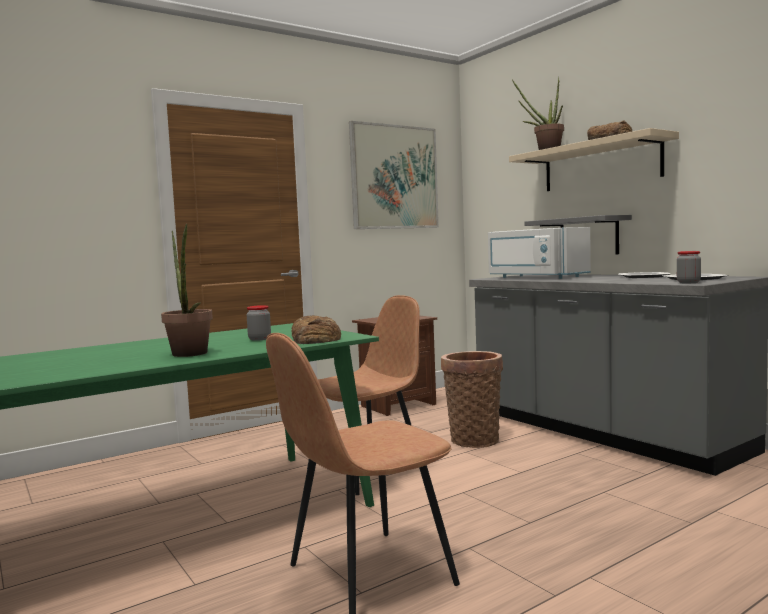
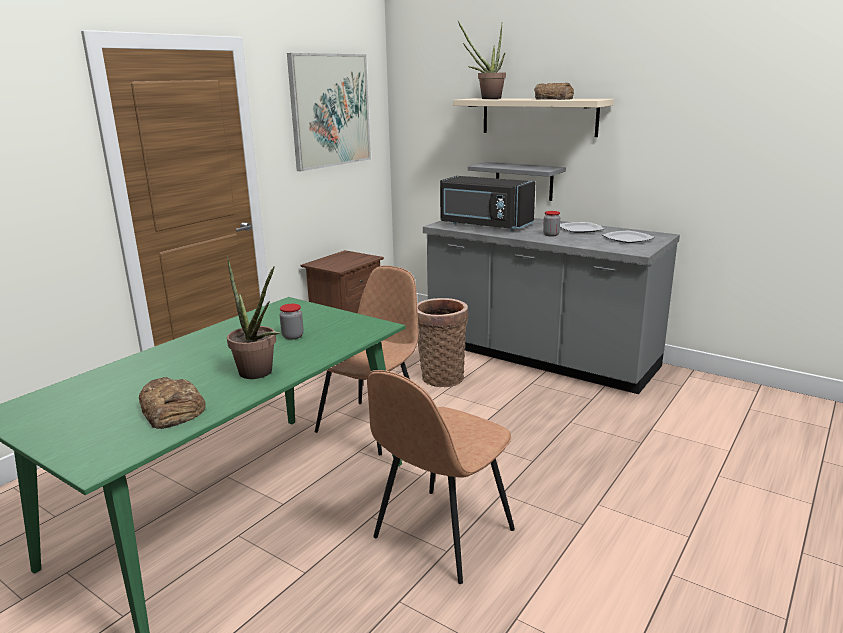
camera: 20 degrees left, 15 degrees up
bread [292,315,341,344] -> bread moved to [139,377,206,429]
white microwave [488,227,591,279] -> black microwave [440,176,535,231]
jar [677,251,701,283] -> jar moved to [543,211,560,237]

